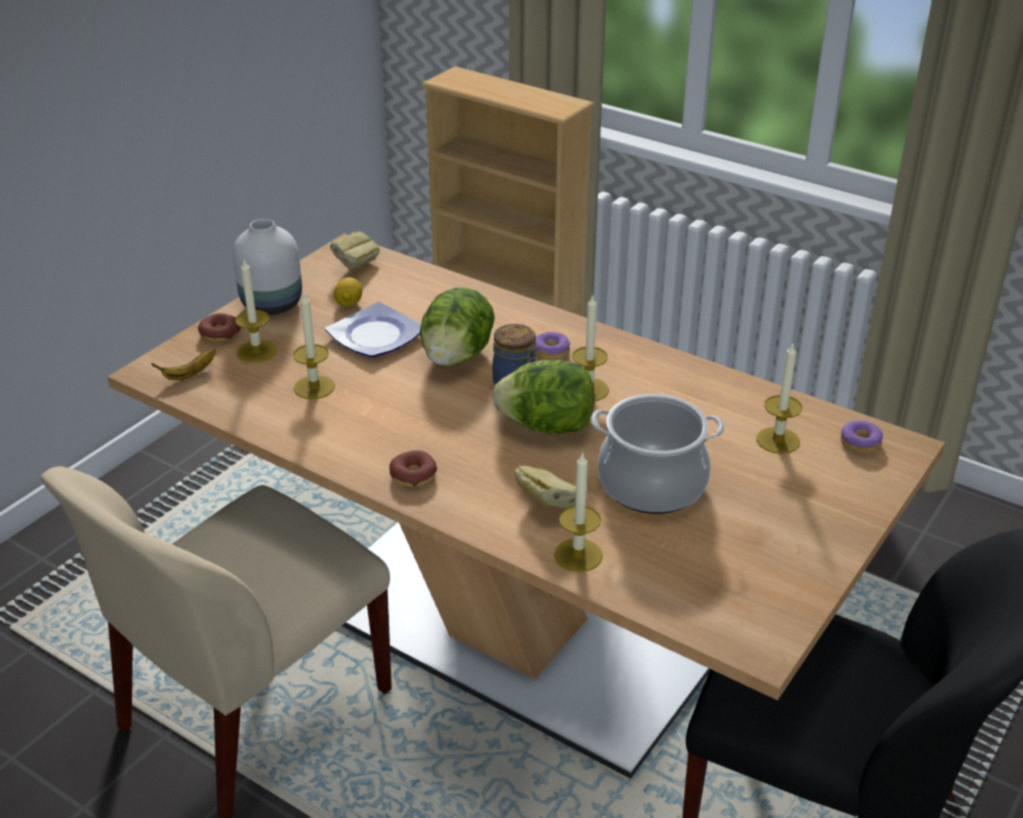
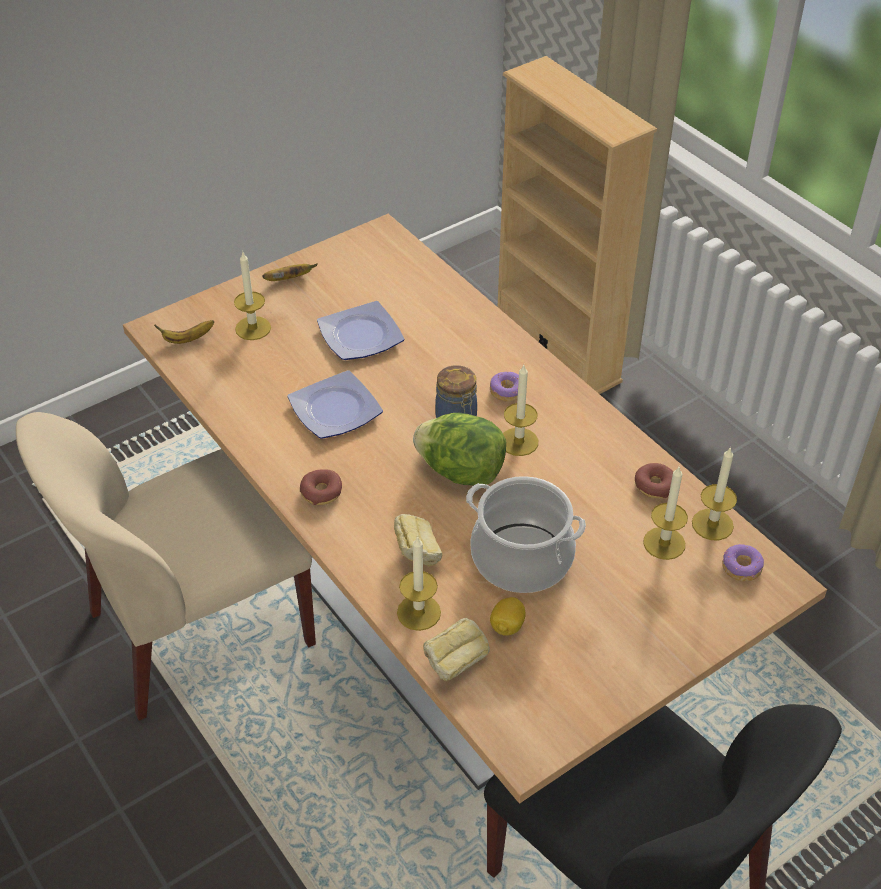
camera: 20 degrees right, 10 degrees up
donut [198,313,241,342] -> donut moved to [635,463,674,498]
white vase [233,219,302,315] -> banana [262,263,318,281]
candle [293,293,335,399] -> candle moved to [692,447,737,540]
bread [330,232,380,269] -> bread moved to [423,618,490,681]
lemon [334,277,362,307] -> lemon moved to [490,597,526,636]
lettuce [420,287,495,366] -> none
none -> plate [287,370,383,439]

